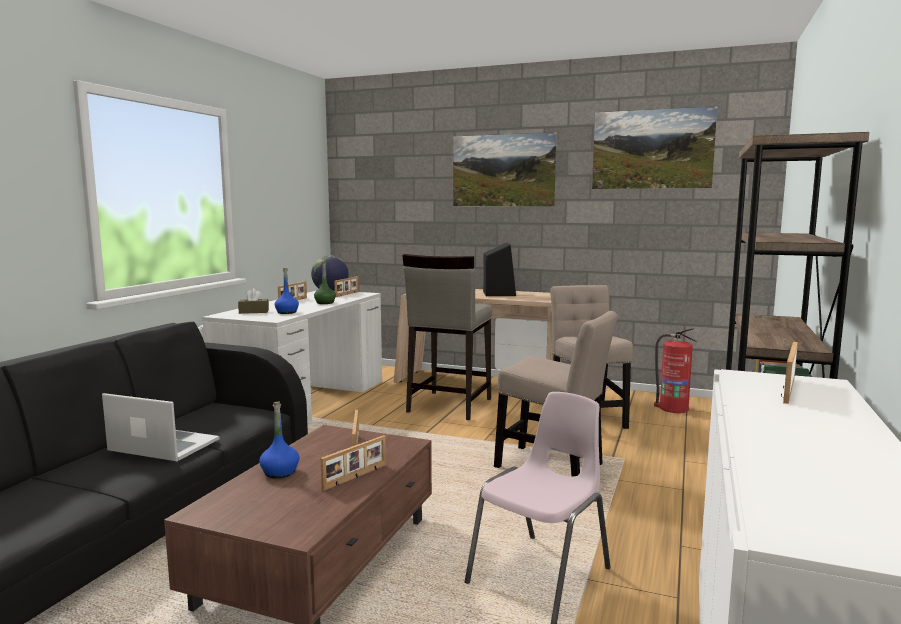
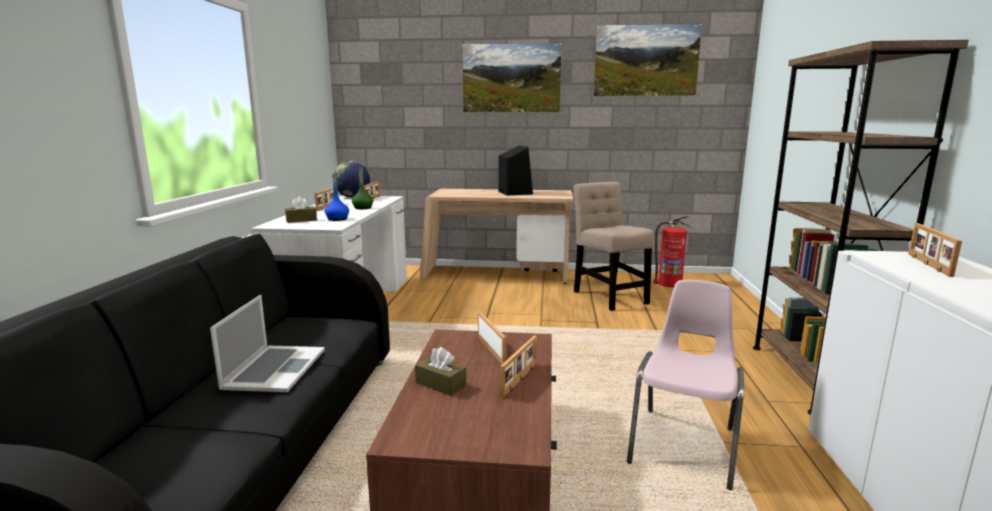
camera: 15 degrees left, 5 degrees up
laptop [102,393,220,461] -> laptop turned 90 degrees clockwise [210,294,325,392]
blue bottle [260,401,299,478] -> brown tissue box [415,347,466,396]
beige stool [402,254,493,420] -> none
beige chair [494,311,618,477] -> none

